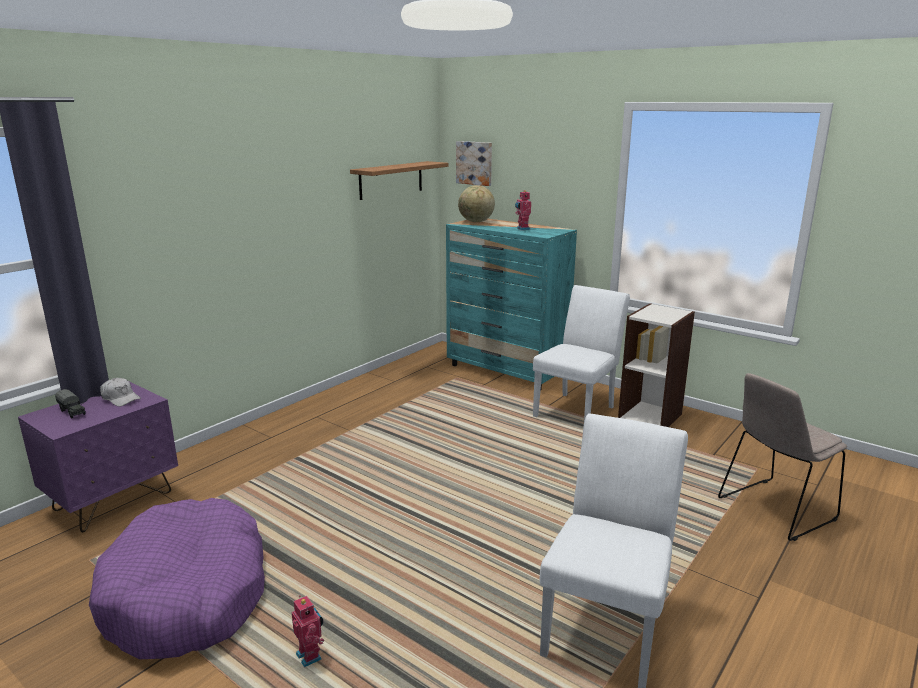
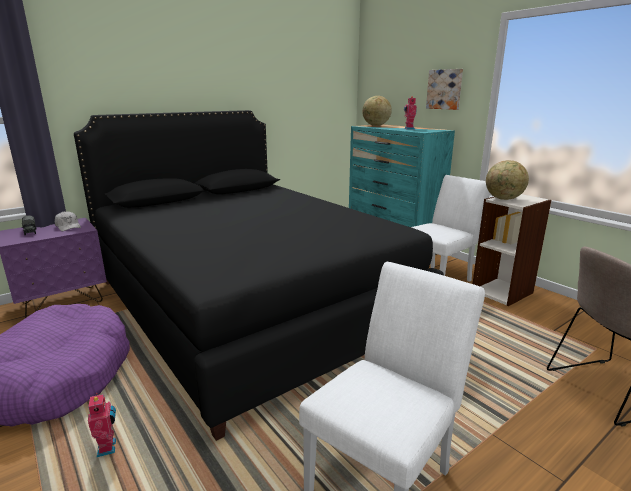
camera: 15 degrees right, 0 degrees up
shelf [350,161,449,200] -> none
picture [456,141,492,186] -> picture moved to [426,69,463,110]
none -> black bed [74,110,444,441]
none -> globe [486,160,529,200]

